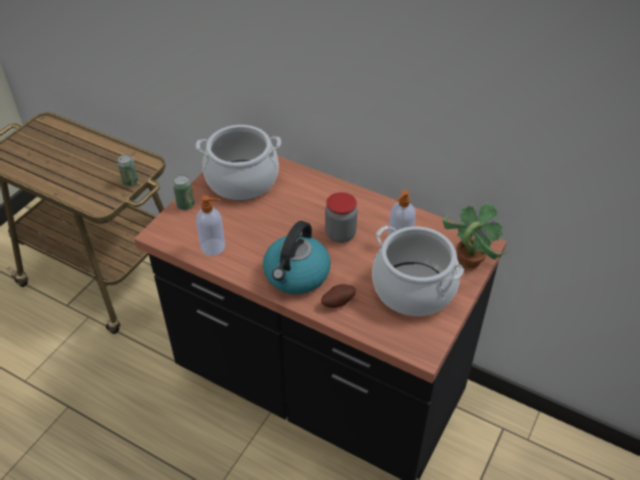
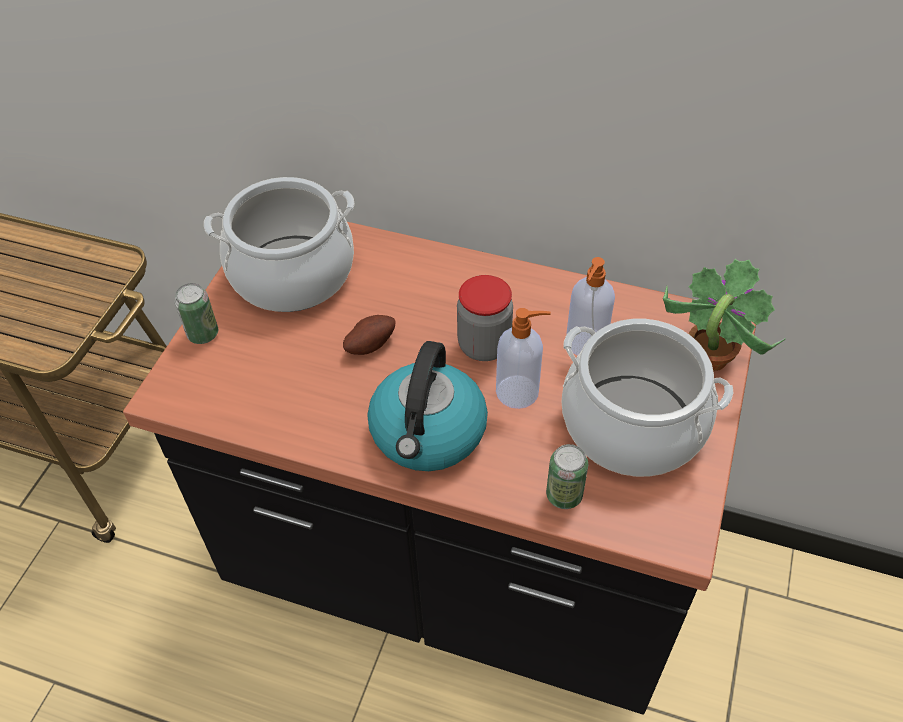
camera: 10 degrees left, 5 degrees up
can [117,155,138,186] -> can moved to [546,444,588,509]
soap dispenser [196,195,225,256] -> soap dispenser moved to [496,308,551,409]
potato [321,284,356,308] -> potato moved to [343,315,395,355]

